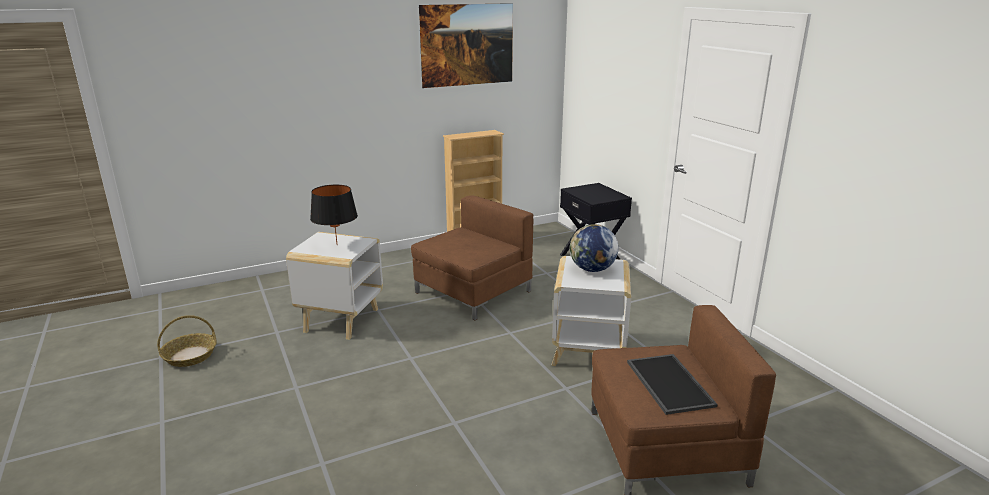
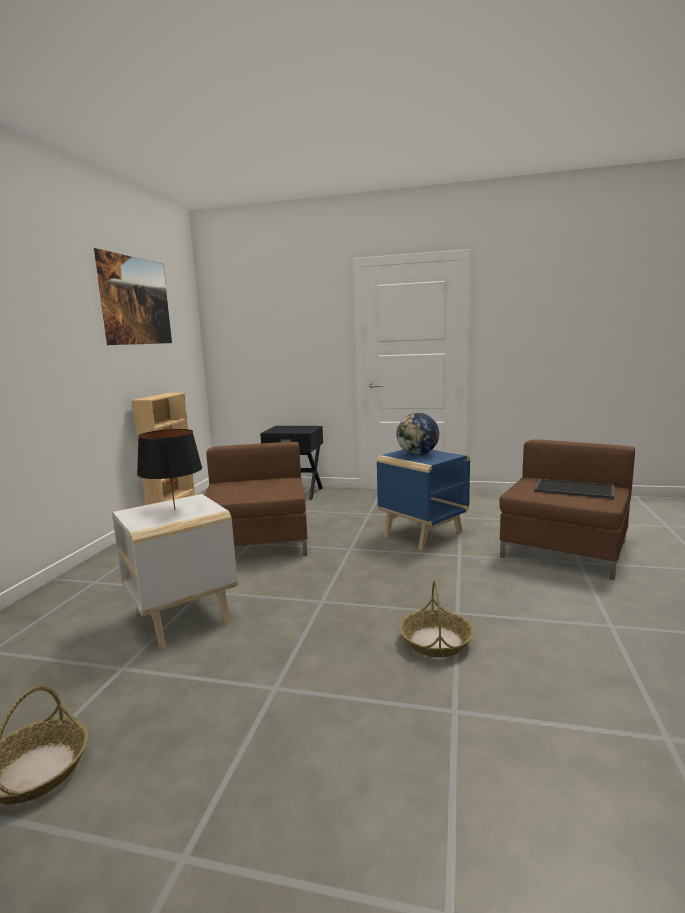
camera: 50 degrees left, 10 degrees down
white side table [552,256,631,366] -> blue side table [377,449,470,550]
none -> basket [399,580,474,658]

